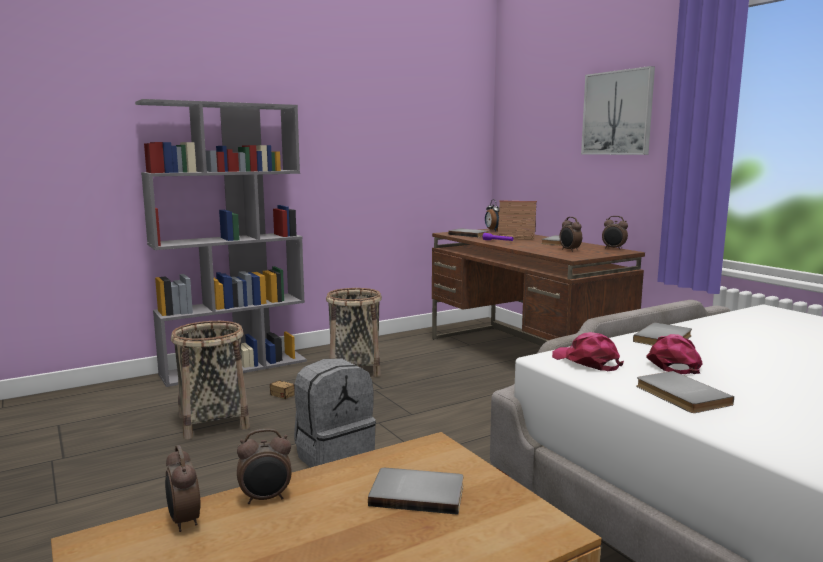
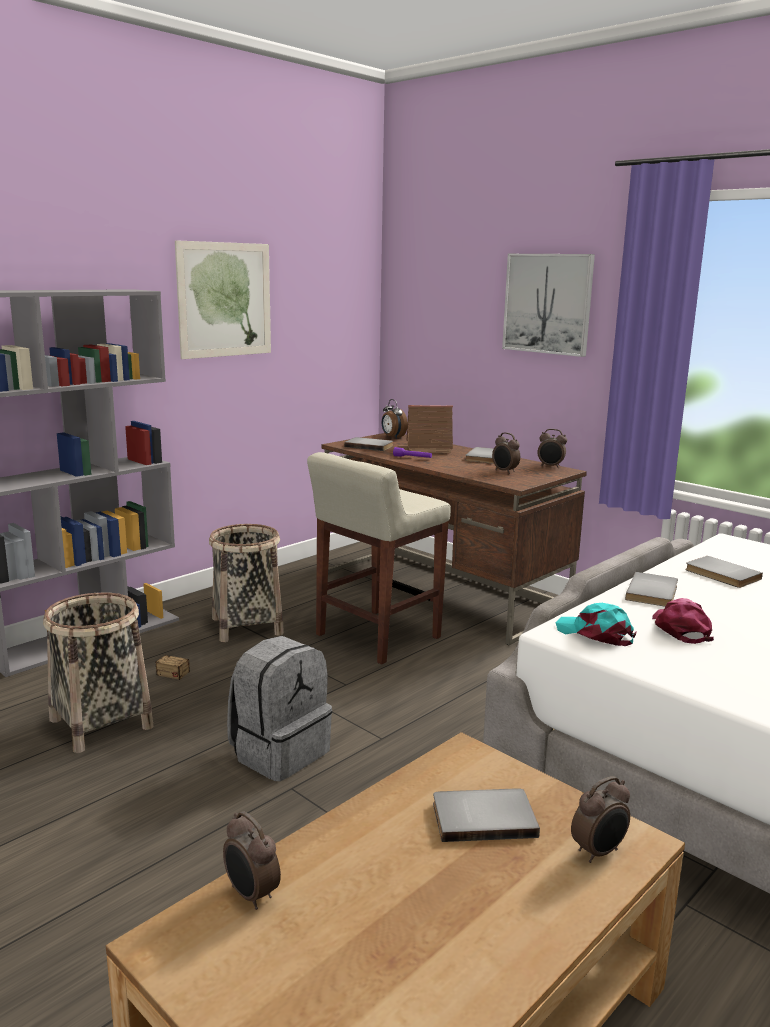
camera: 15 degrees left, 5 degrees up
alarm clock [237,429,291,504] -> alarm clock moved to [571,776,630,863]
pink cap [552,332,624,371] -> turquoise cap [556,603,636,646]
grey book [636,371,734,413] -> grey book moved to [685,556,763,588]
none -> picture [175,240,271,359]
none -> beige stool [307,452,451,665]

